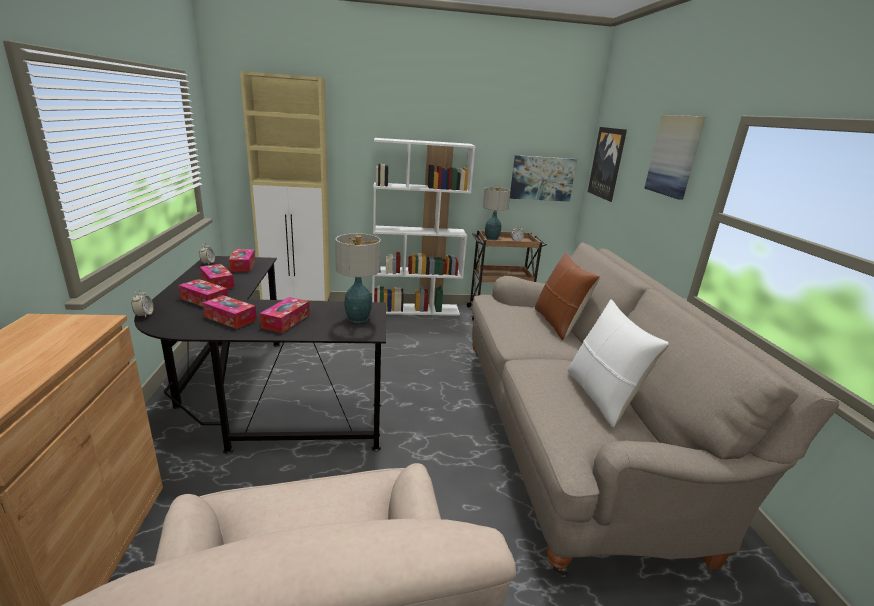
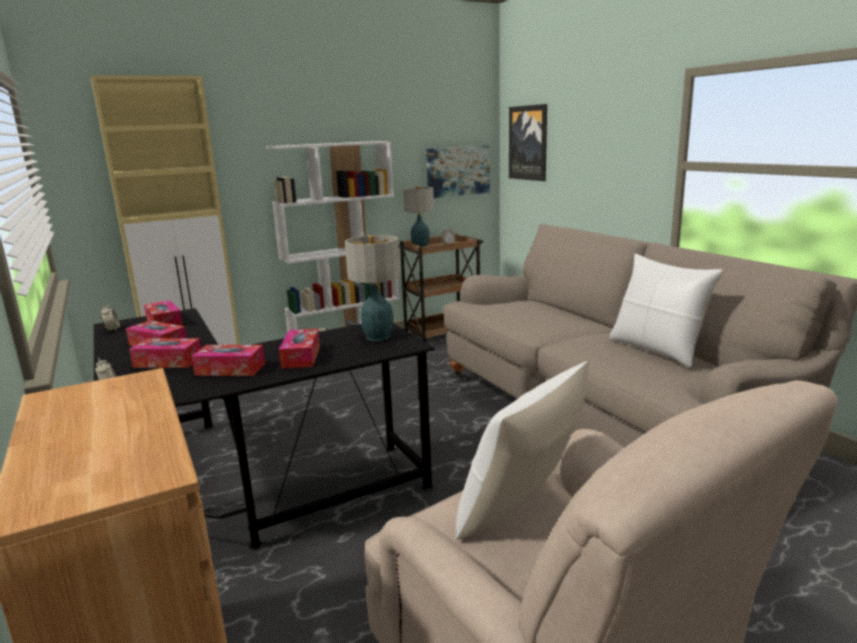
camera: 20 degrees left, 5 degrees down
brown pillow [535,253,600,340] -> none
picture [644,115,705,200] -> none
none -> white pillow [456,361,589,539]

